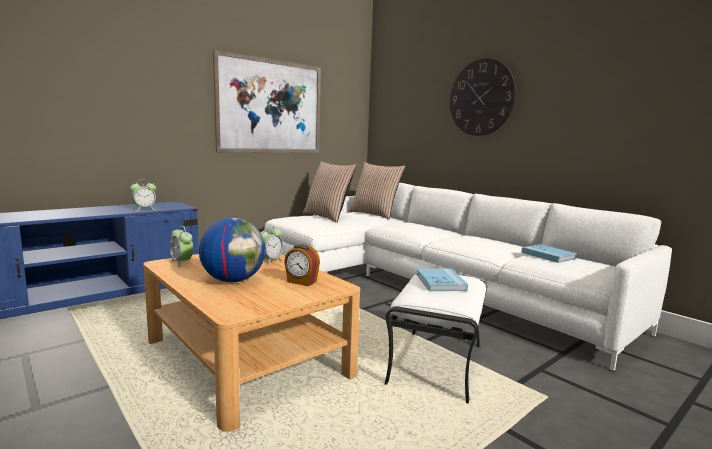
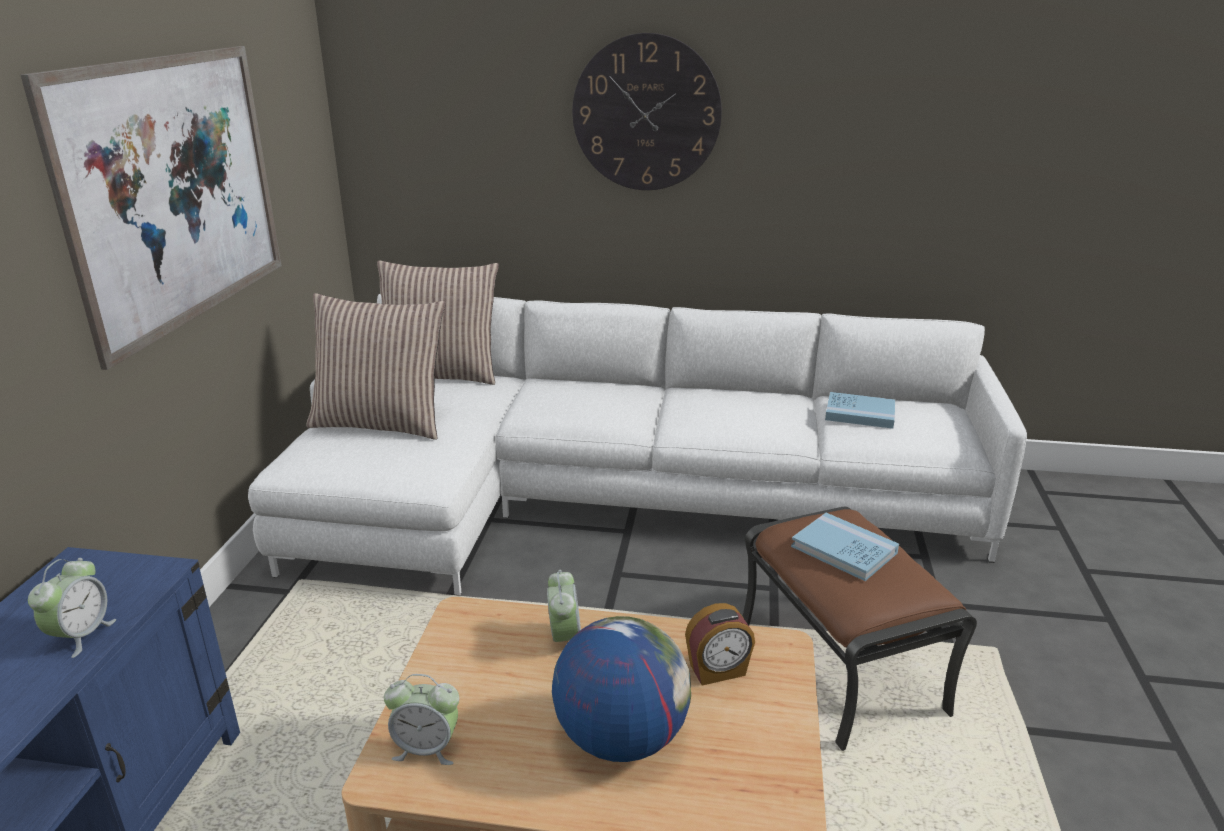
camera: 40 degrees left, 15 degrees up
white ottoman [385,274,487,404] -> brown ottoman [742,506,977,751]

